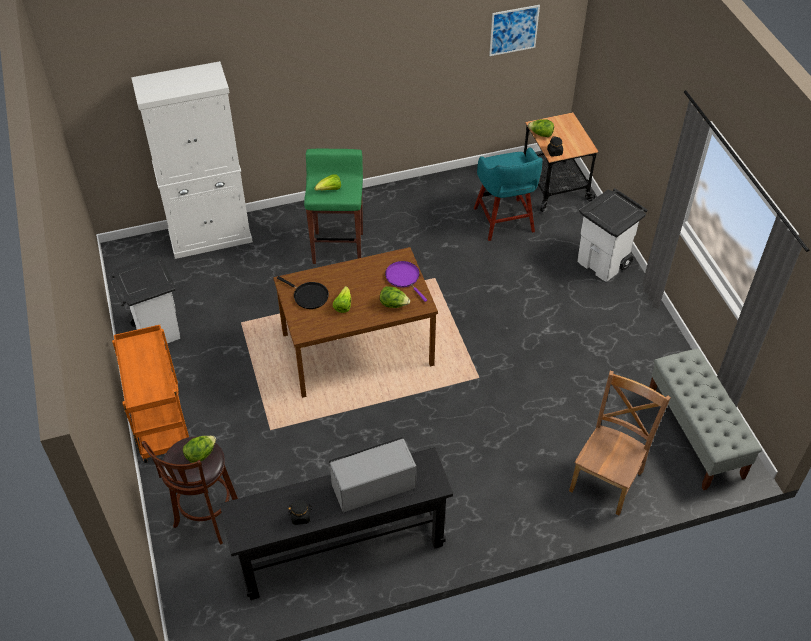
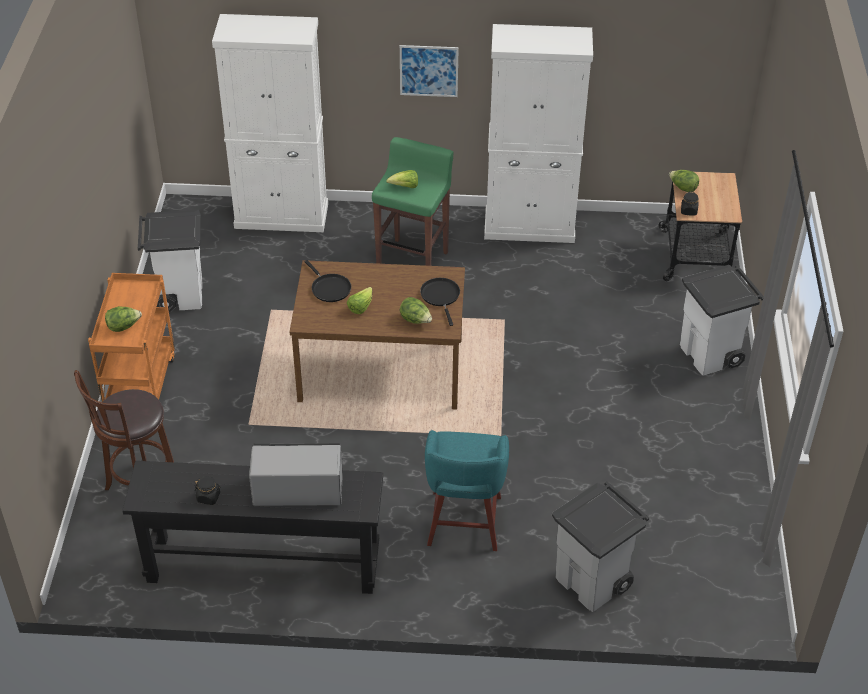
camera: 20 degrees right, 5 degrees down
lettuce [183,436,216,463] -> lettuce moved to [105,306,142,332]
purple frying pan [385,261,427,302] -> black frying pan [420,278,460,326]
turquoise stool [474,147,543,241] -> turquoise stool moved to [425,430,509,551]
picture [489,5,540,56] -> picture moved to [400,45,459,97]
brown chair [569,371,671,515] -> grey trash can [552,481,649,612]
grey bench [649,349,762,491] -> none
none -> white cabinet [484,24,593,243]

